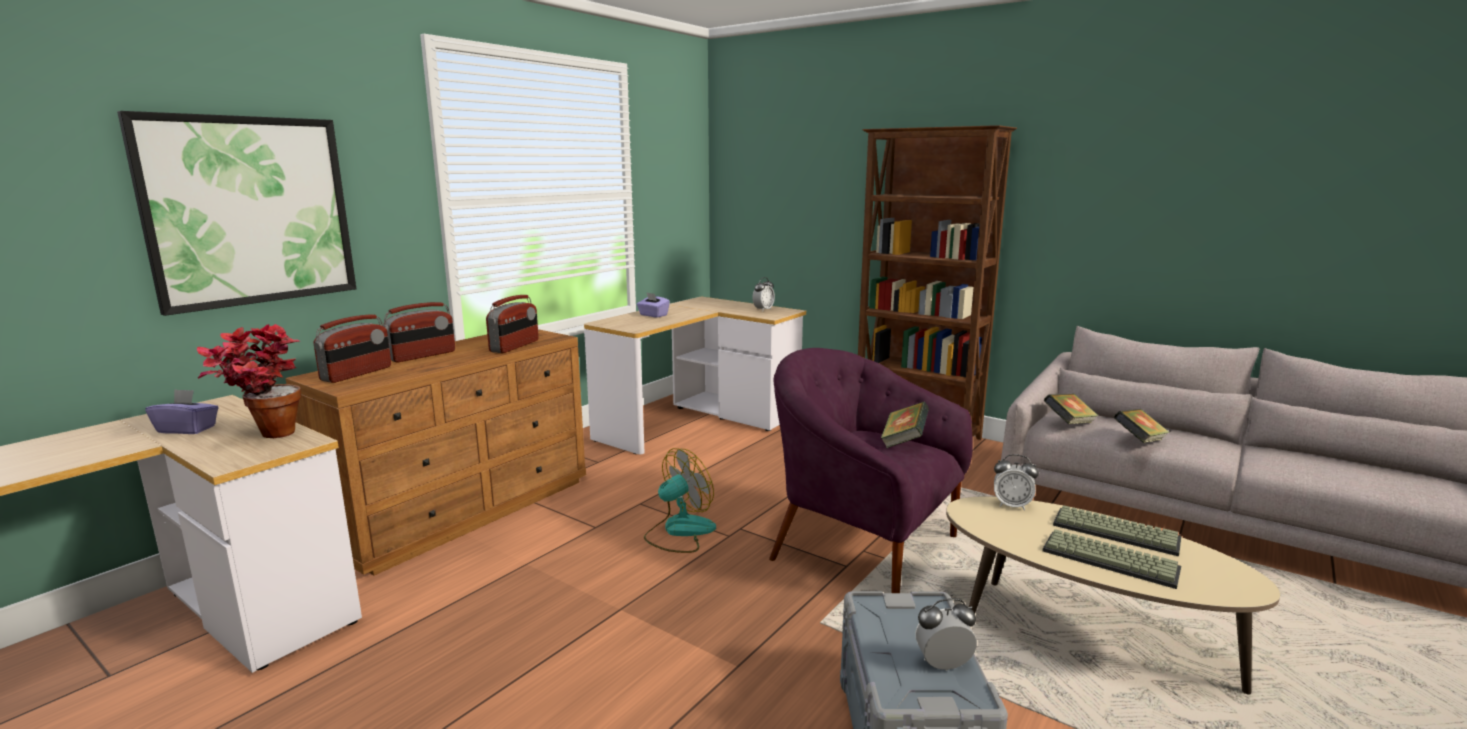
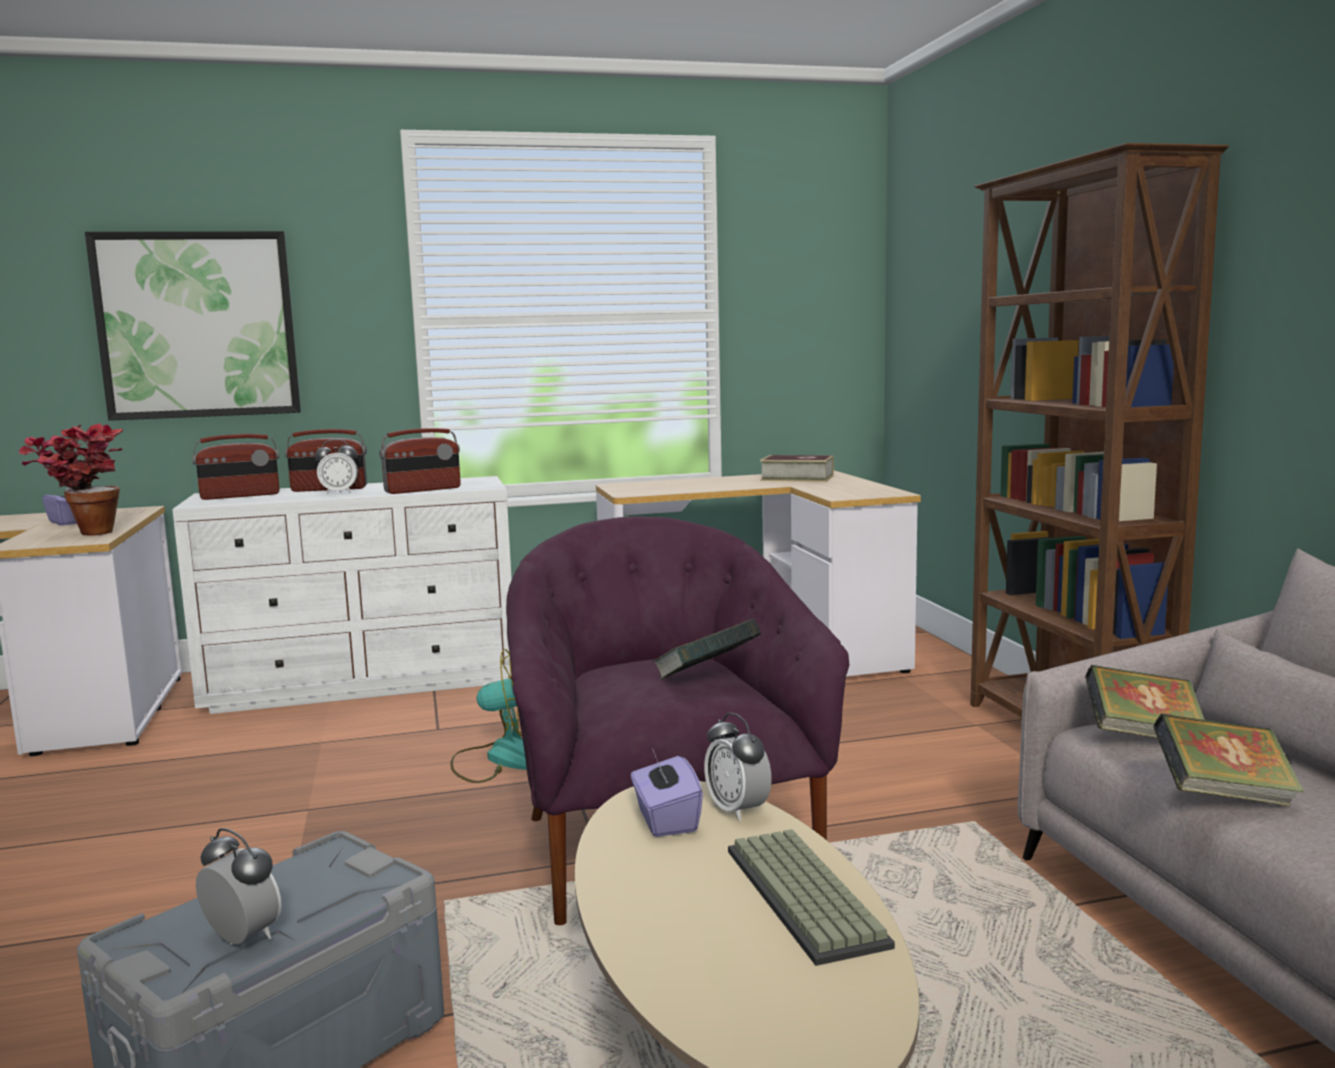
camera: 40 degrees right, 5 degrees down
brown dresser [285,329,586,576] -> white dresser [172,476,512,714]
purple tissue box [637,292,670,318] -> purple tissue box moved to [631,748,703,837]
alarm clock [752,277,775,312] -> alarm clock moved to [315,439,358,494]
keyboard [1043,529,1181,589] -> none
none -> book [760,455,834,482]

